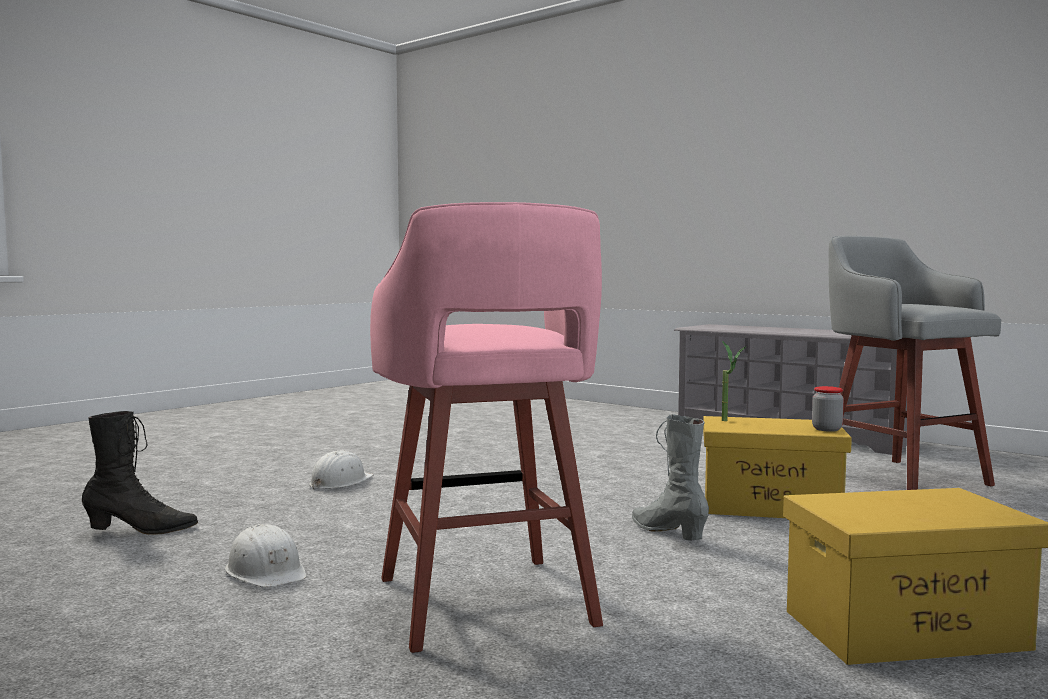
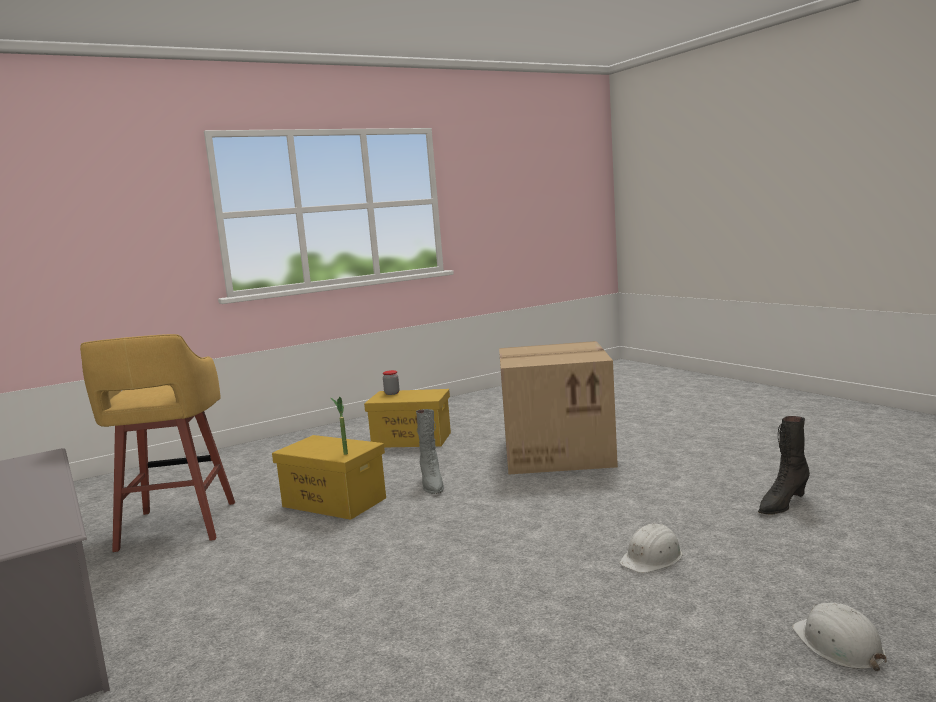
camera: 160 degrees left, 5 degrees up
black boot [82,411,198,535] -> black boot turned 45 degrees counterclockwise [758,416,810,515]
white hard hat [225,524,307,588] -> white hard hat moved to [792,603,887,671]
pink stool [370,202,603,653] -> cardboard box [499,341,618,475]
jar [812,386,844,432] -> jar moved to [383,370,399,395]
grey stool [829,236,1001,490] -> yellow stool [80,334,235,552]

